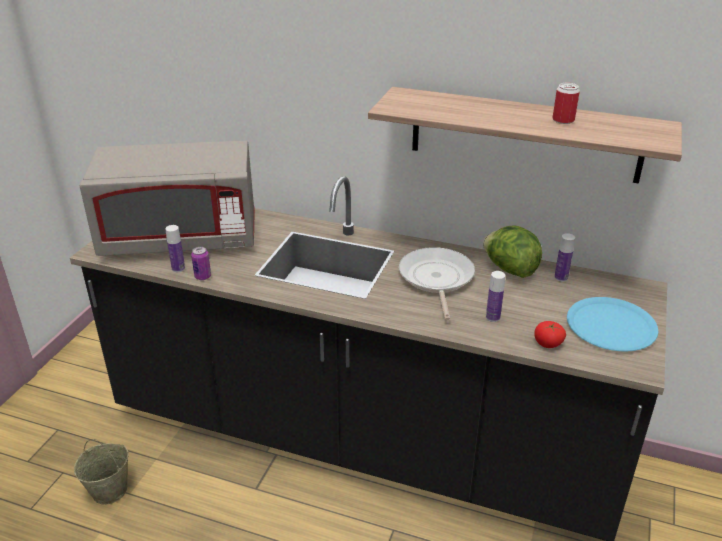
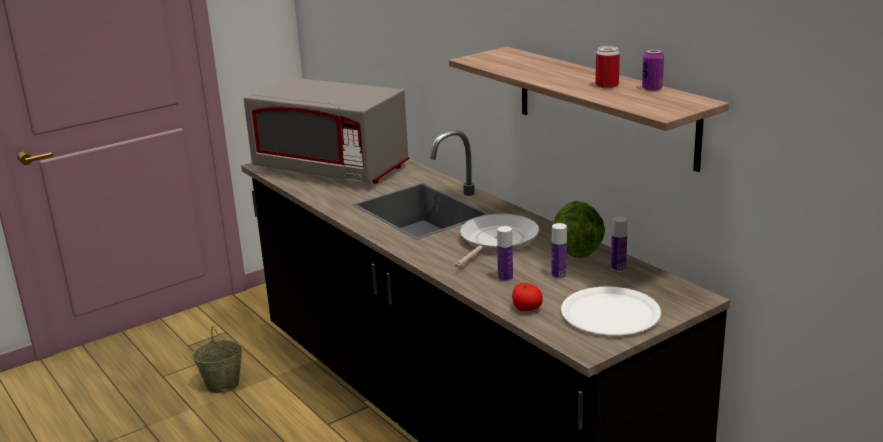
camera: 35 degrees right, 10 degrees down
bottle [165,225,185,272] -> bottle moved to [552,223,567,279]
can [191,247,211,280] -> can moved to [642,49,664,91]
blue plate [567,297,658,351] -> white plate [561,287,661,335]

